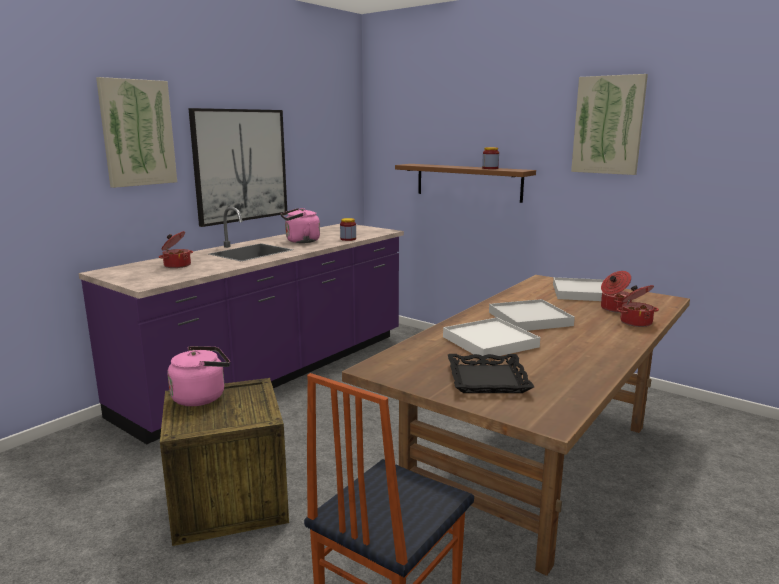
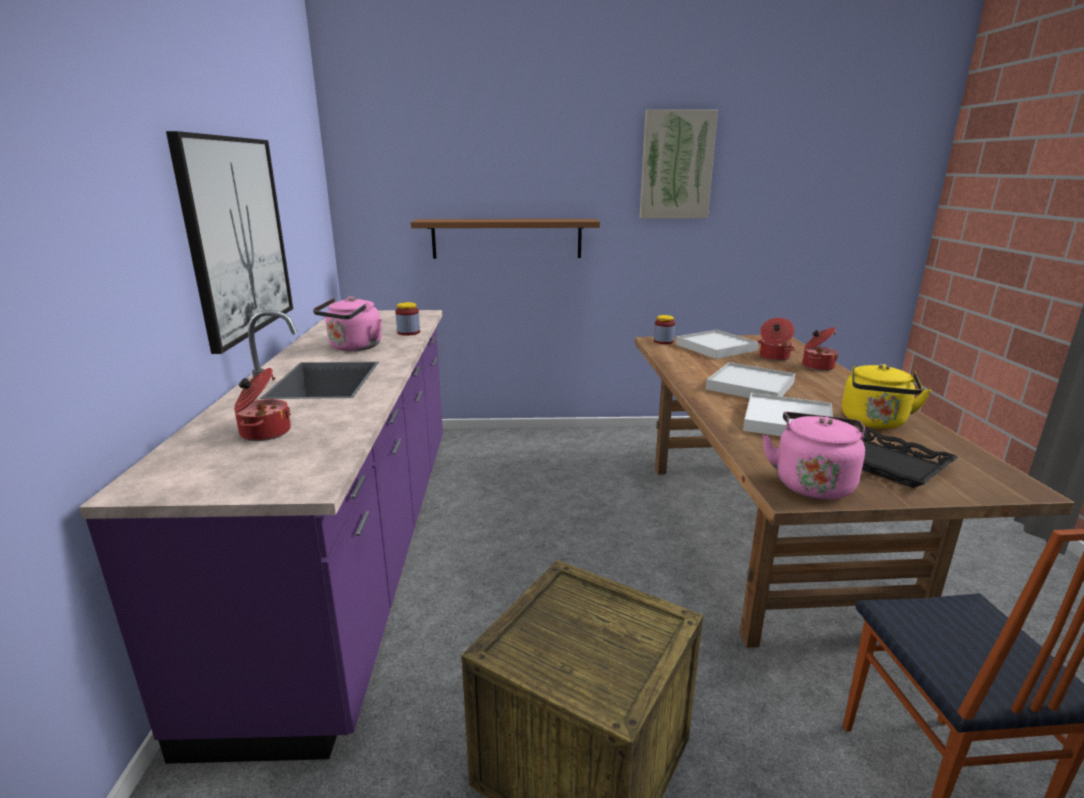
camera: 40 degrees left, 5 degrees up
picture [96,77,177,188] -> none
pink kettle [168,346,230,406] -> pink kettle moved to [762,412,865,500]
jar [482,147,499,169] -> jar moved to [654,315,675,344]
none -> yellow kettle [842,364,931,429]

